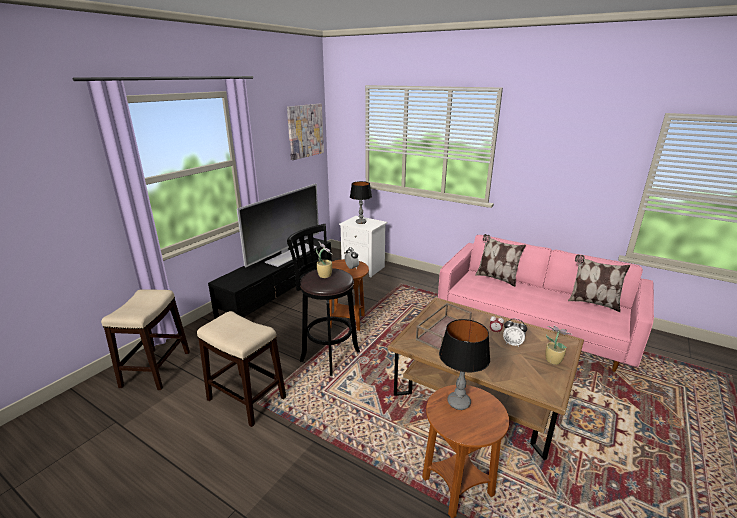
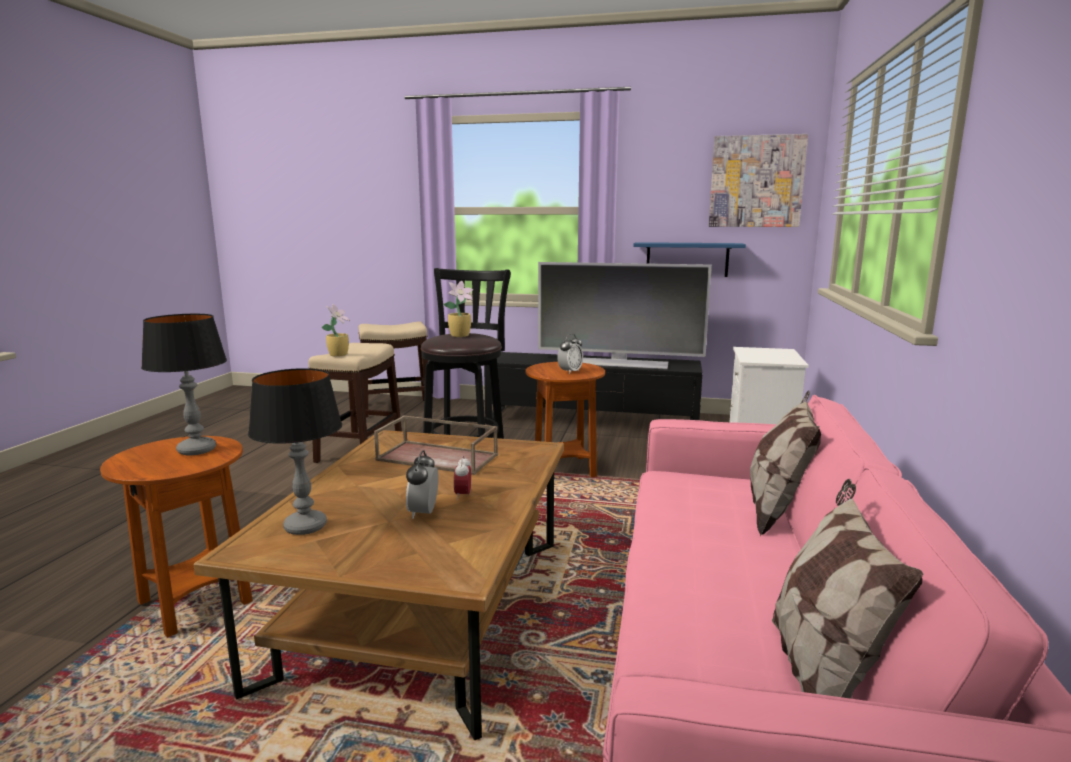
camera: 70 degrees right, 10 degrees down
table lamp [350,181,372,224] -> table lamp moved to [248,368,342,535]
potted plant [545,325,572,365] -> potted plant moved to [322,304,350,357]
none -> blue shelf [633,242,746,277]

